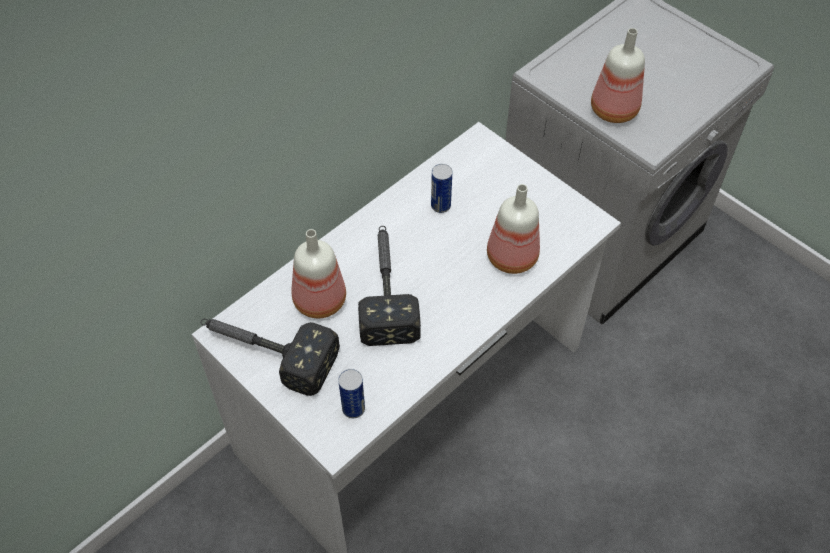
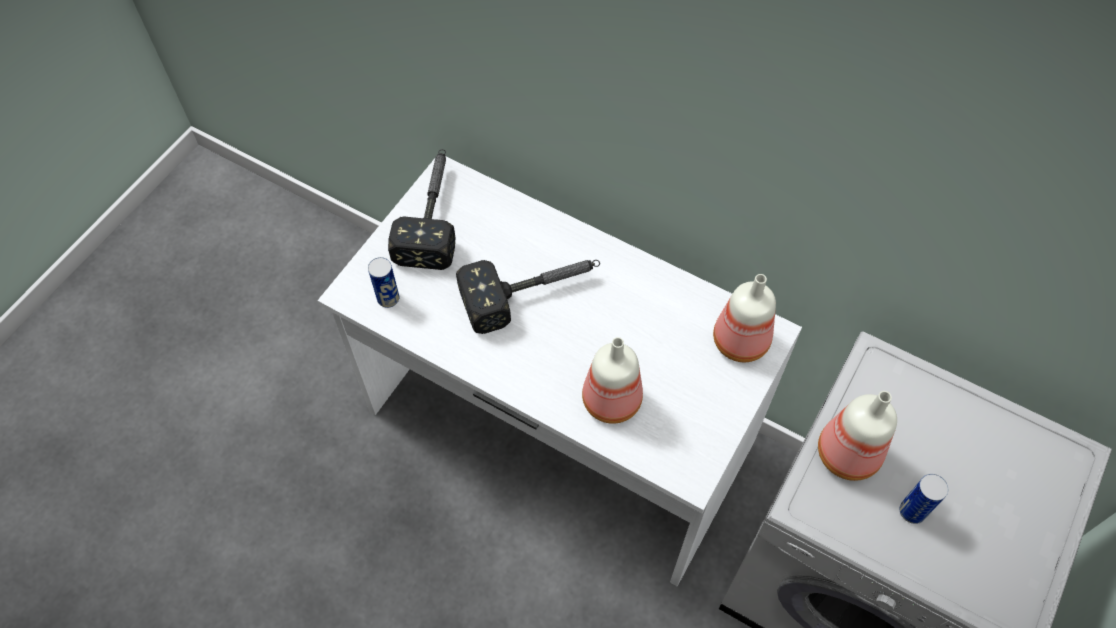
camera: 75 degrees right, 5 degrees up
bottle [292,229,346,318] -> bottle moved to [713,274,776,362]
can [431,164,452,213] -> can moved to [899,474,948,524]

